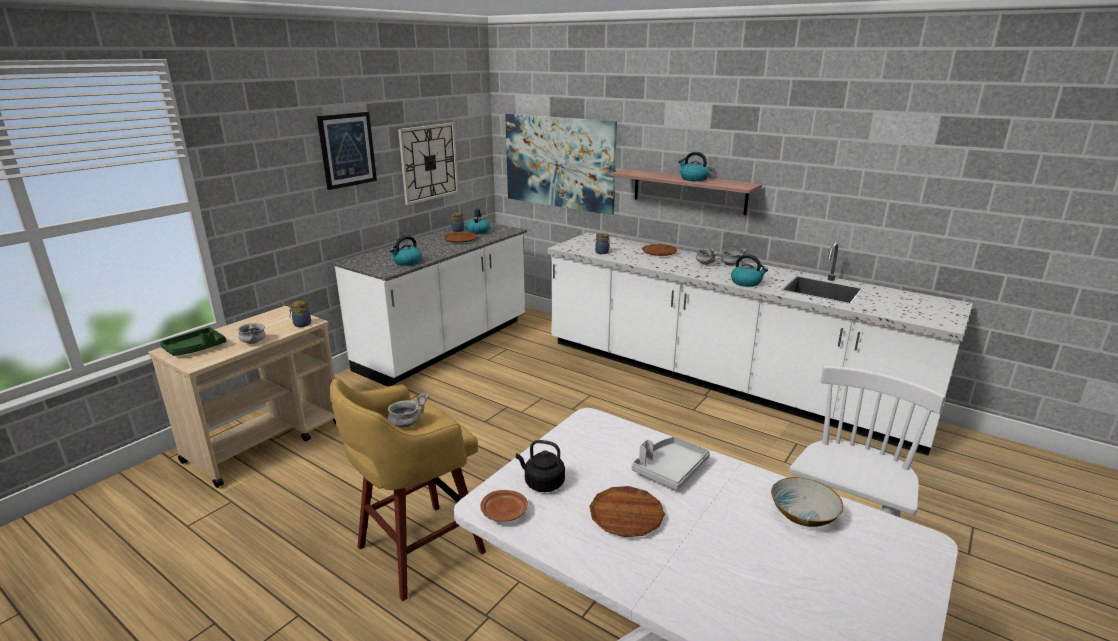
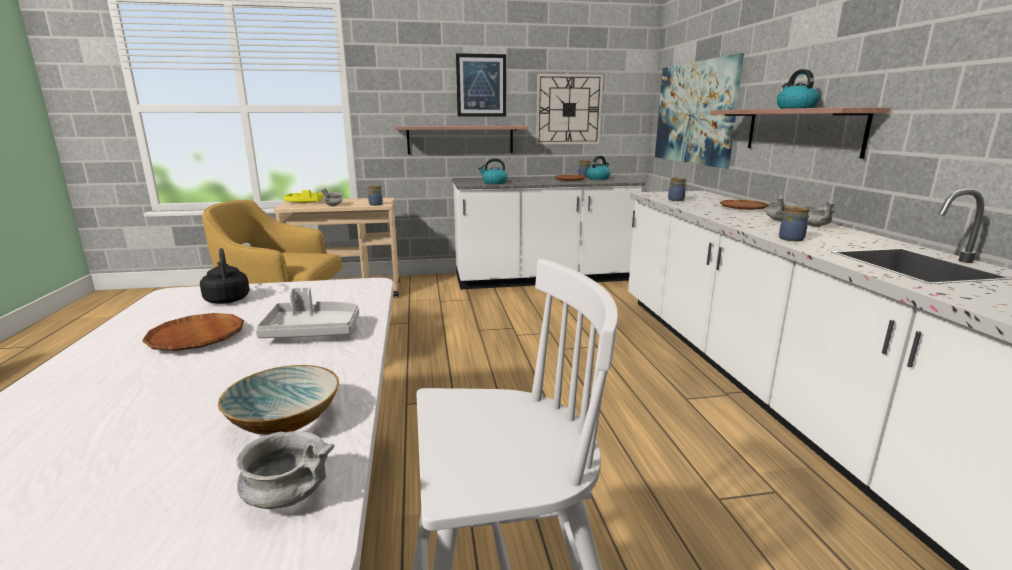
camera: 45 degrees right, 5 degrees down
green tray [160,327,226,356] -> yellow tray [284,190,324,203]
grey bowl [388,393,429,428] -> grey bowl moved to [236,431,335,509]
brown plate [481,490,528,522] -> none
kettle [731,254,768,287] -> jar [779,206,810,241]
none -> shelf [395,126,528,155]

